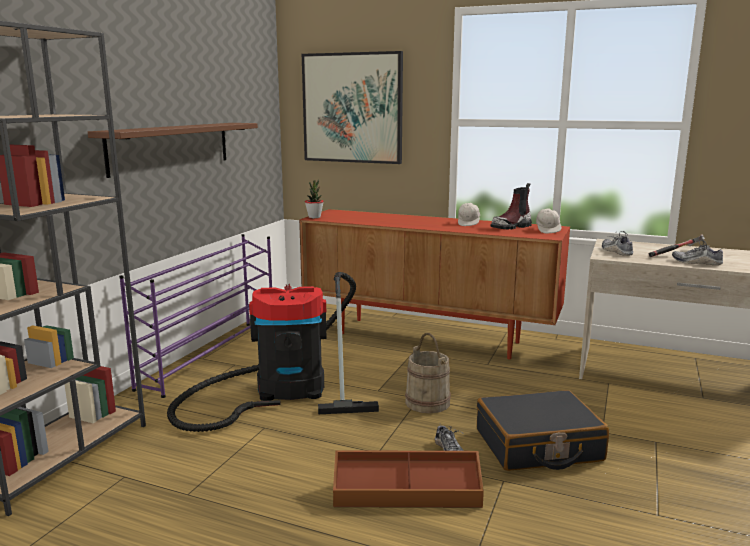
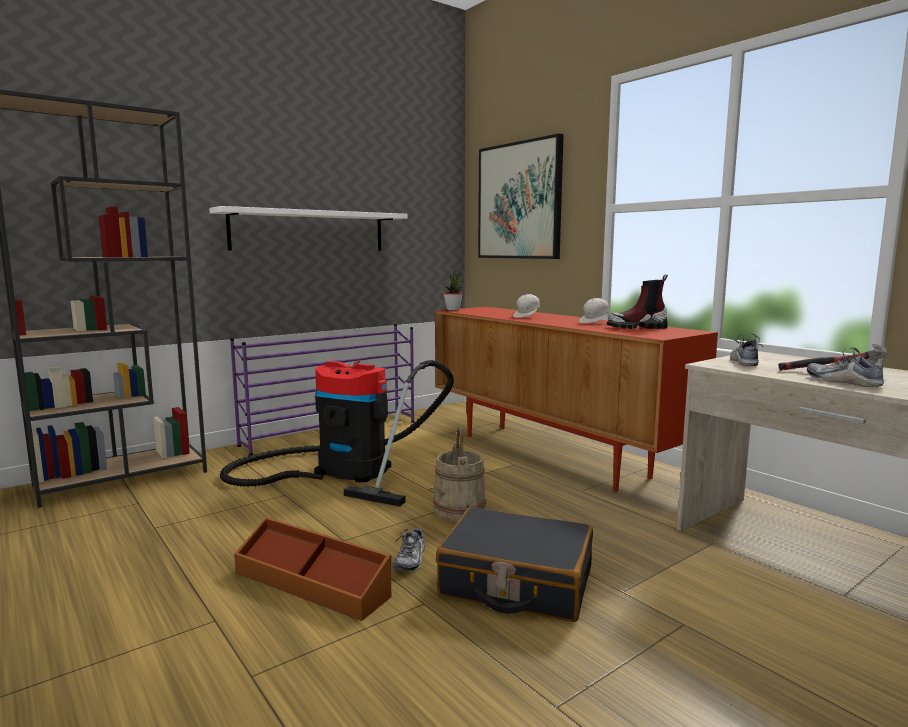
camera: 30 degrees right, 5 degrees down
brown shelf [88,123,258,178] -> white shelf [209,206,408,250]
white cap [536,209,561,233] -> white cap moved to [513,294,540,318]

